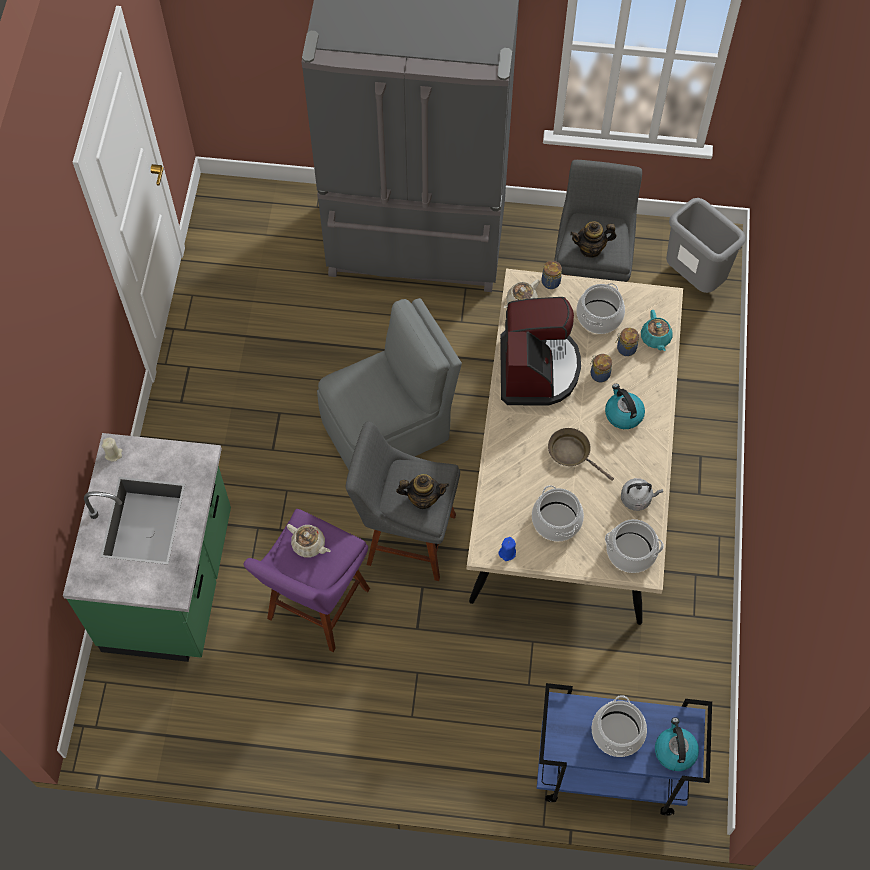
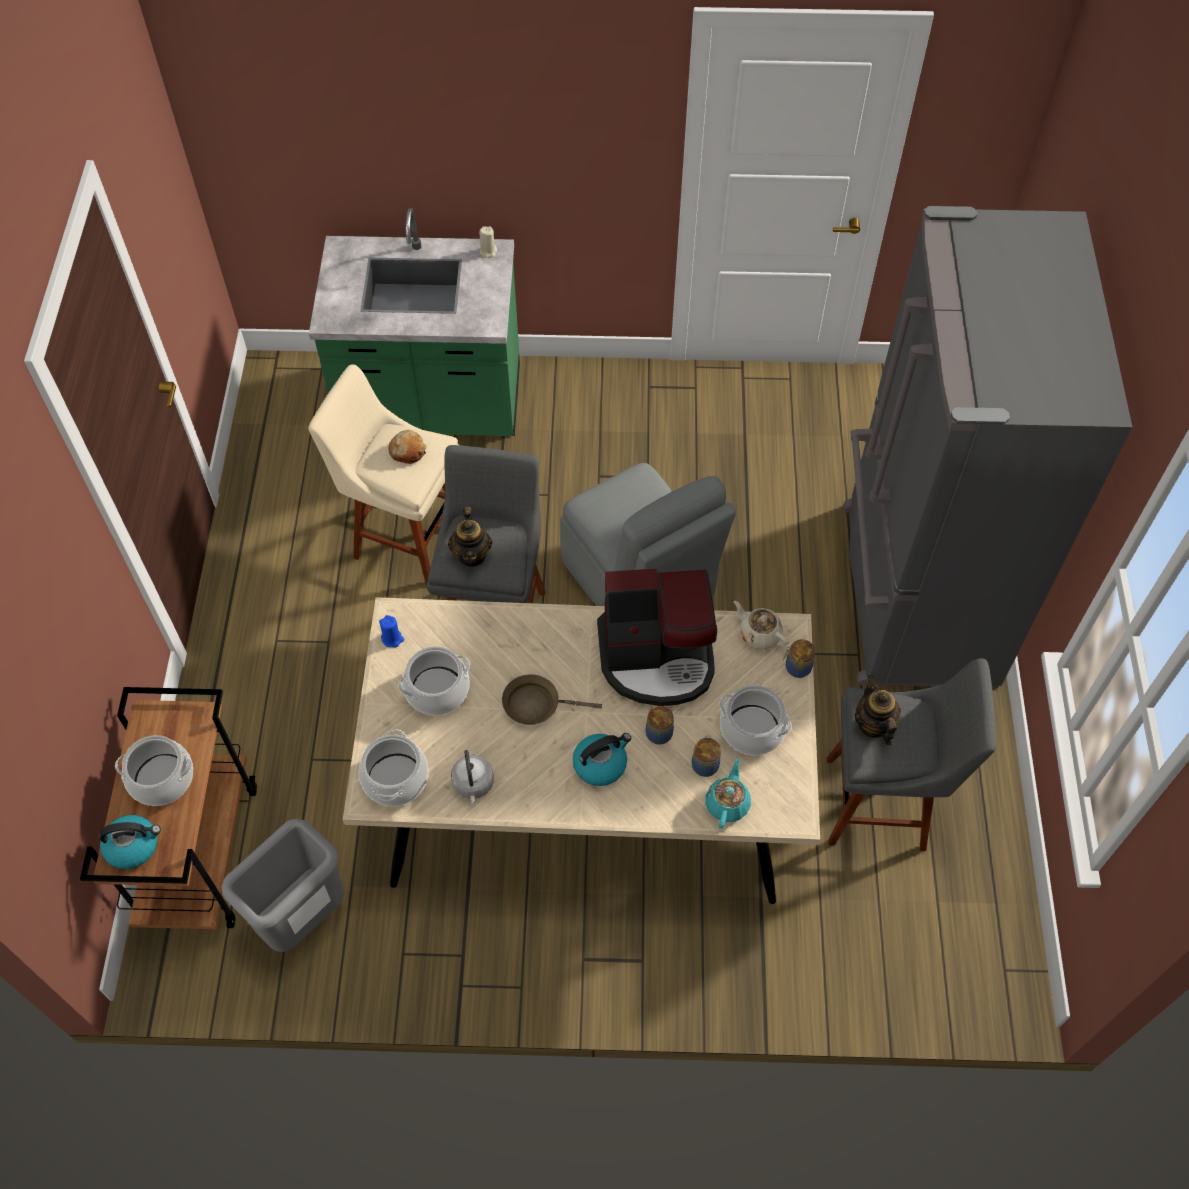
camera: 85 degrees right, 5 degrees down
purple stool [243,509,370,652] -> beige stool [308,364,459,585]
beige teapot [287,524,331,558] -> bread [388,430,426,464]
blue cart [537,683,712,816] -> brown cart [80,687,257,929]
brown frying pan [548,428,614,481] -> brown frying pan turned 120 degrees counterclockwise [502,674,602,725]
turquoise teapot [641,310,673,351] -> turquoise teapot turned 120 degrees clockwise [705,758,751,828]
grey trash can [666,198,746,293] -> grey trash can moved to [221,819,344,952]

